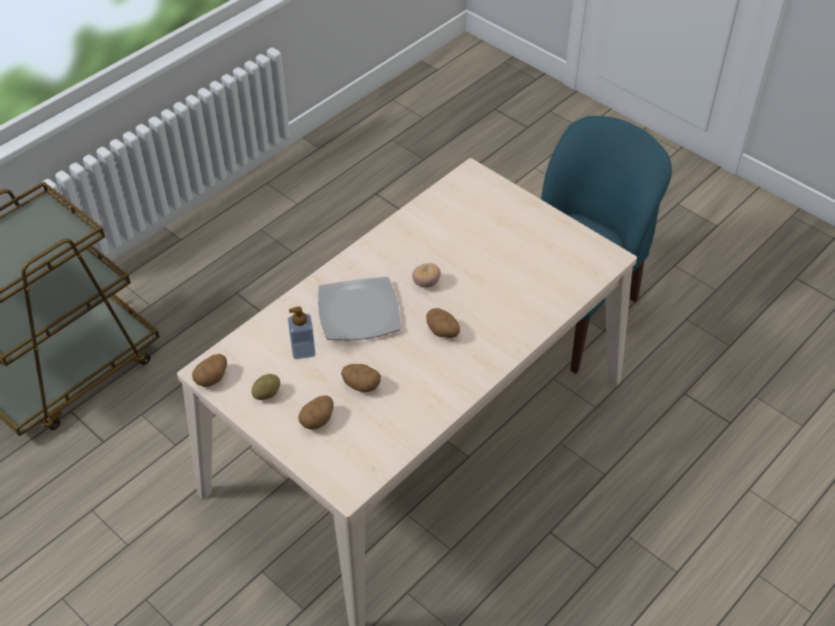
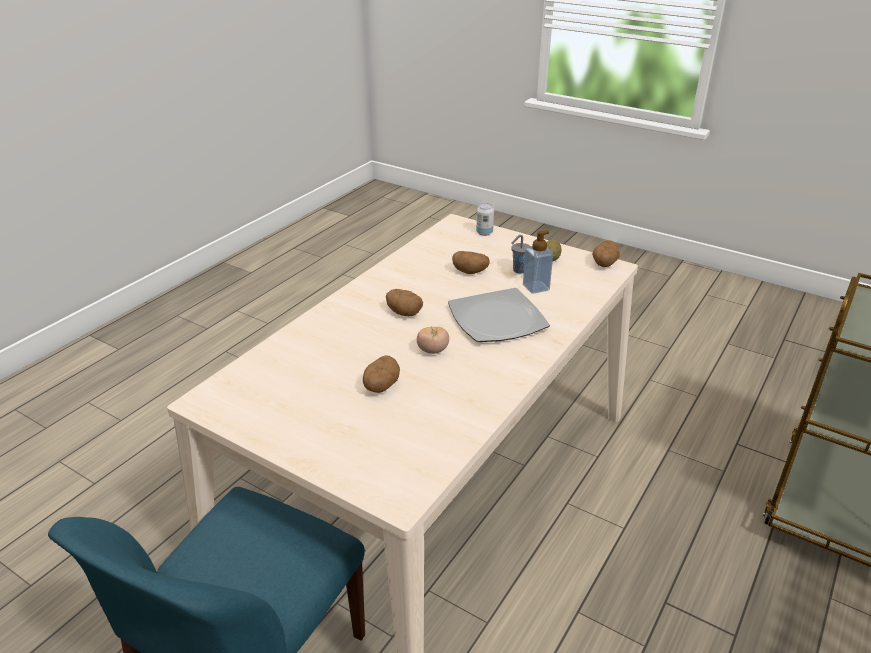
camera: 170 degrees right, 15 degrees down
potato [298,395,334,430] -> potato moved to [363,355,400,393]
none -> can [476,203,494,236]
none -> grey cup [511,235,530,273]

